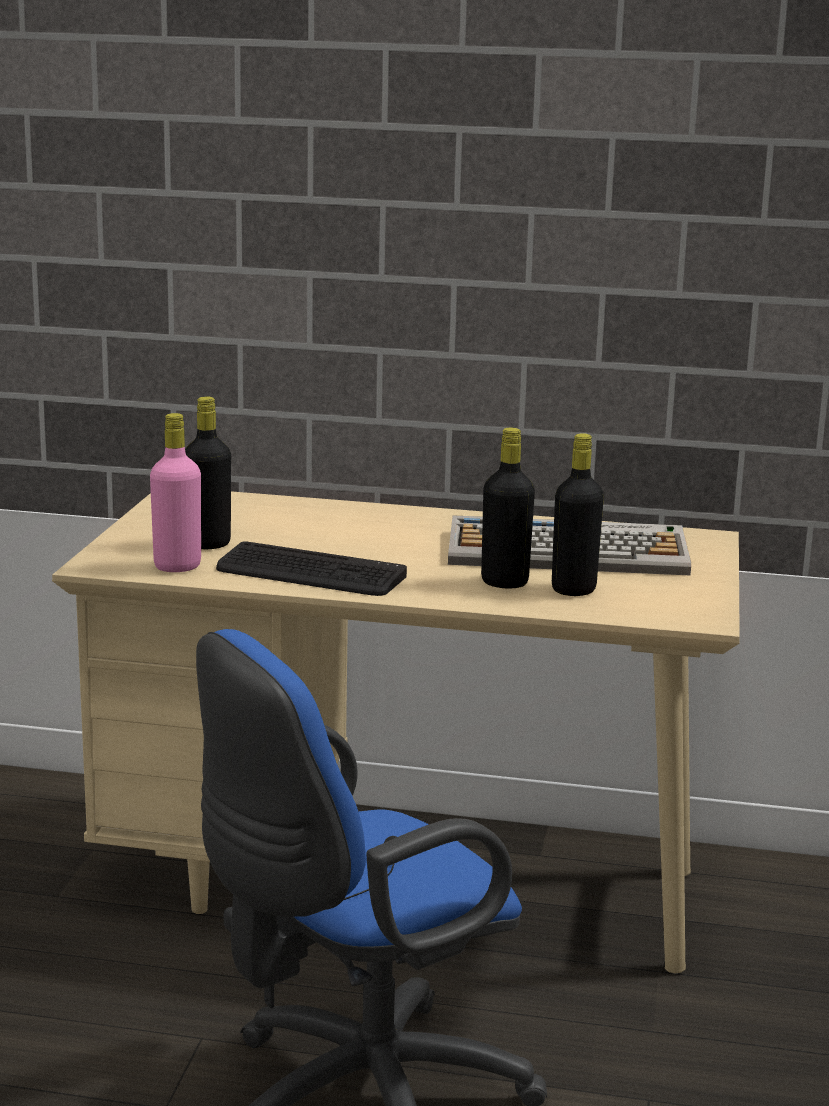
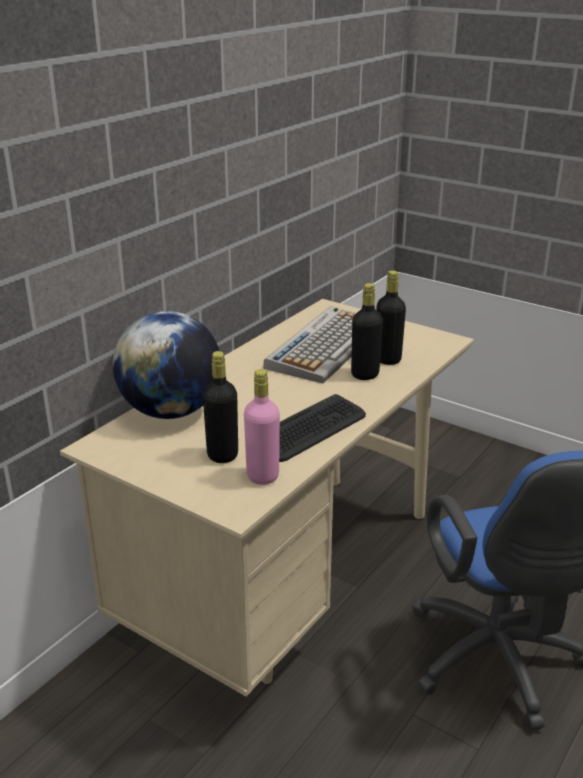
camera: 65 degrees left, 10 degrees up
none -> globe [113,311,220,419]

